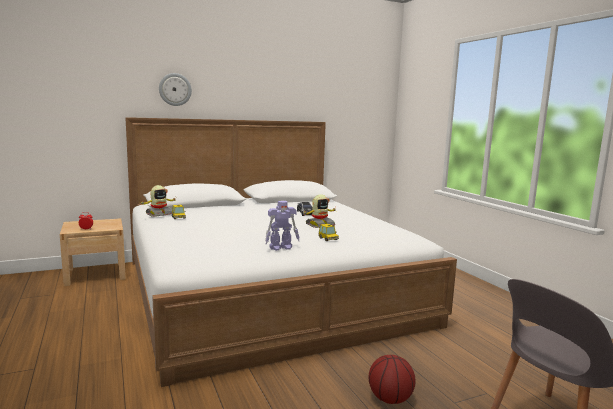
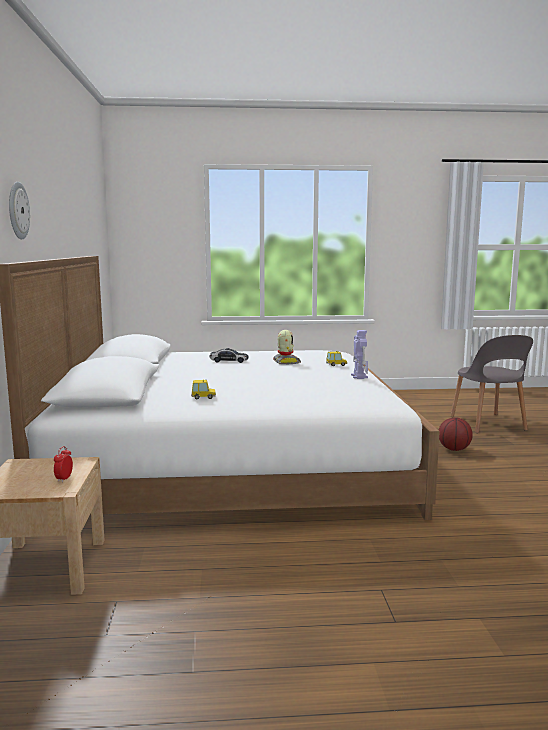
camera: 70 degrees left, 0 degrees up
toy robot [140,185,177,217] -> none

